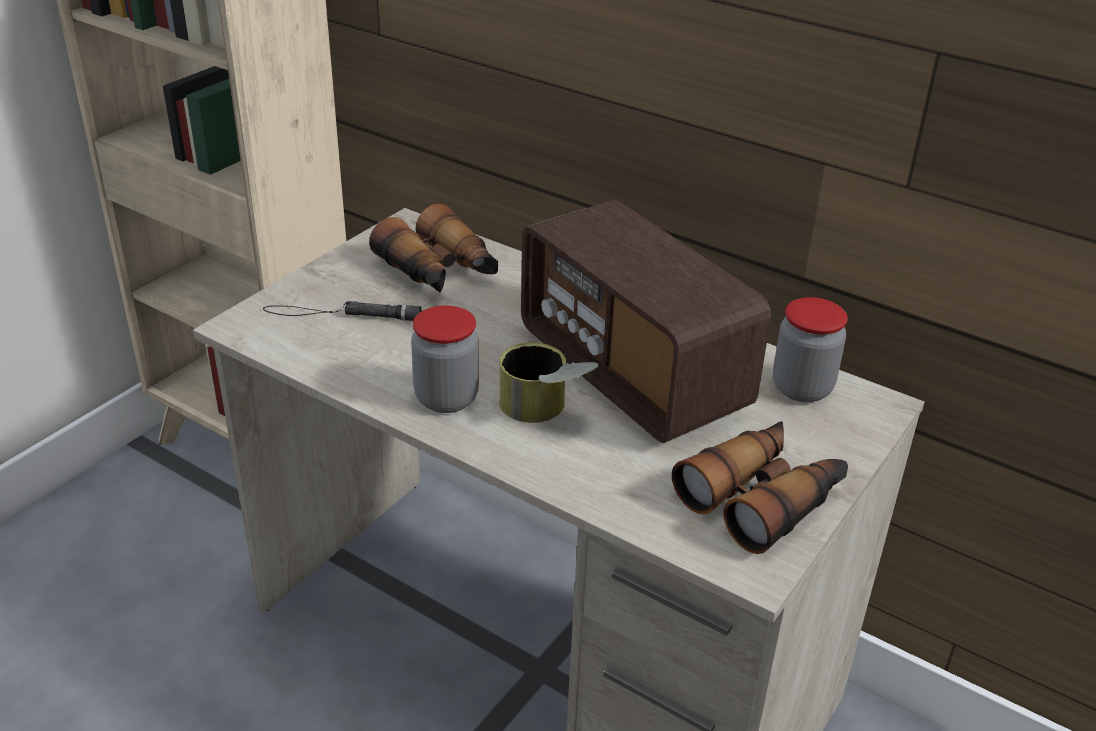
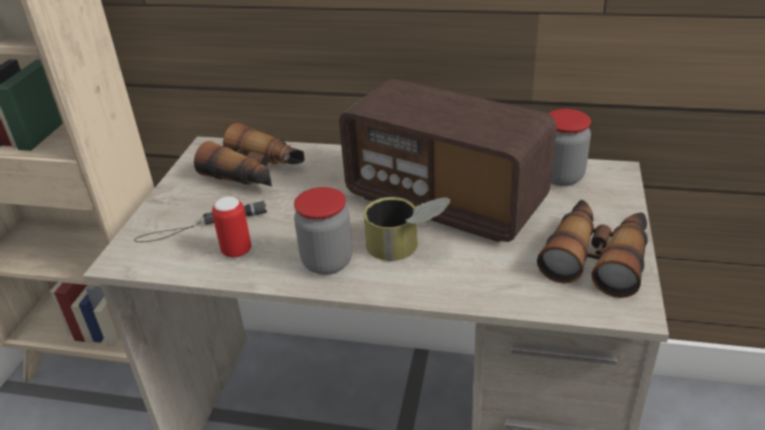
camera: 20 degrees left, 0 degrees up
none -> can [212,197,251,258]

